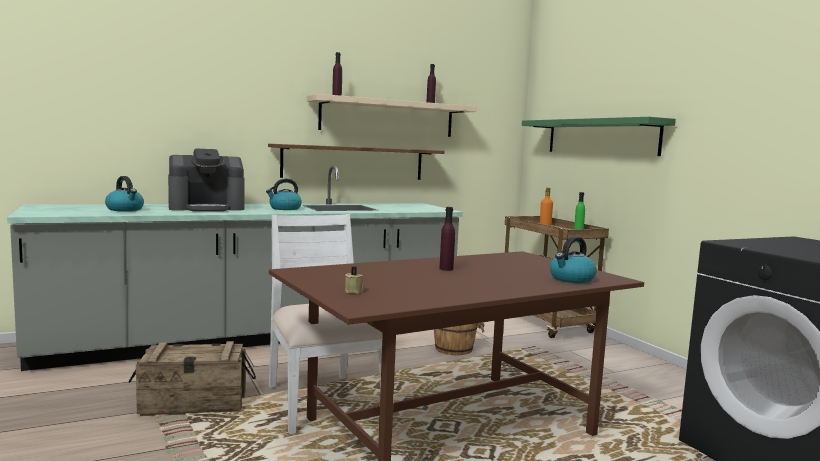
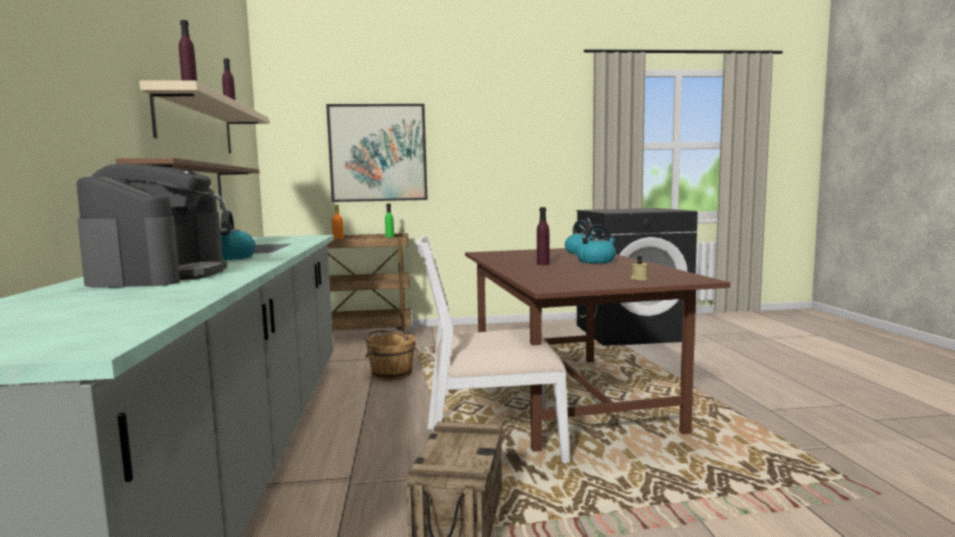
camera: 70 degrees left, 0 degrees up
kettle [105,176,144,211] -> kettle moved to [576,224,616,263]
green shelf [522,117,676,156] -> picture [326,104,428,202]

